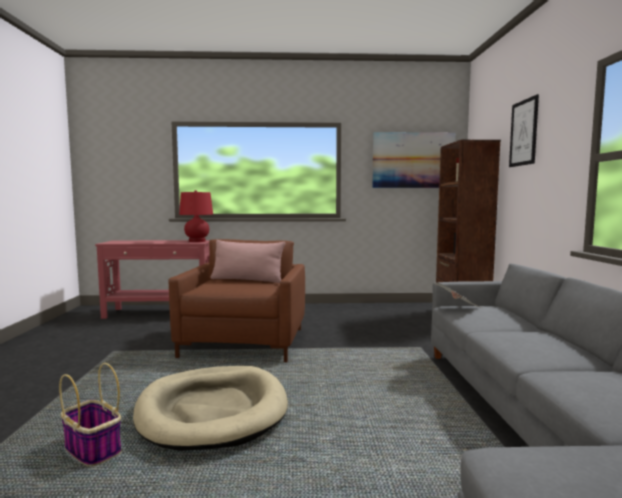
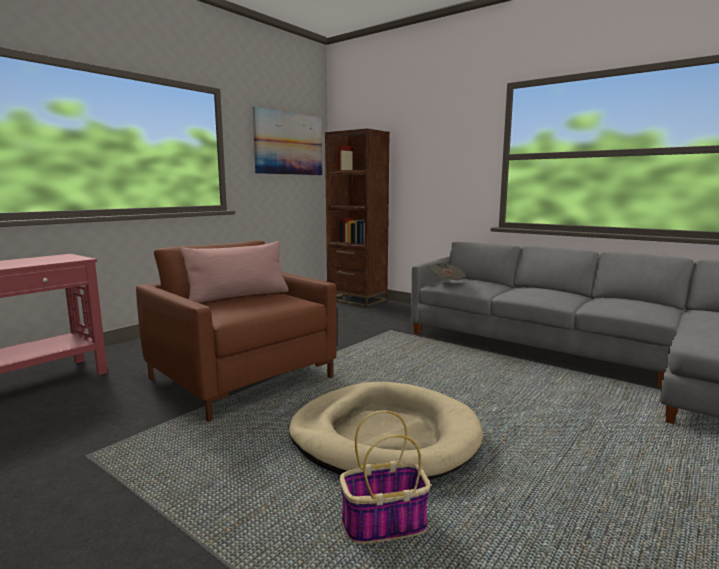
camera: 50 degrees left, 5 degrees up
red table lamp [179,190,213,242] -> none
picture [509,94,539,167] -> none

